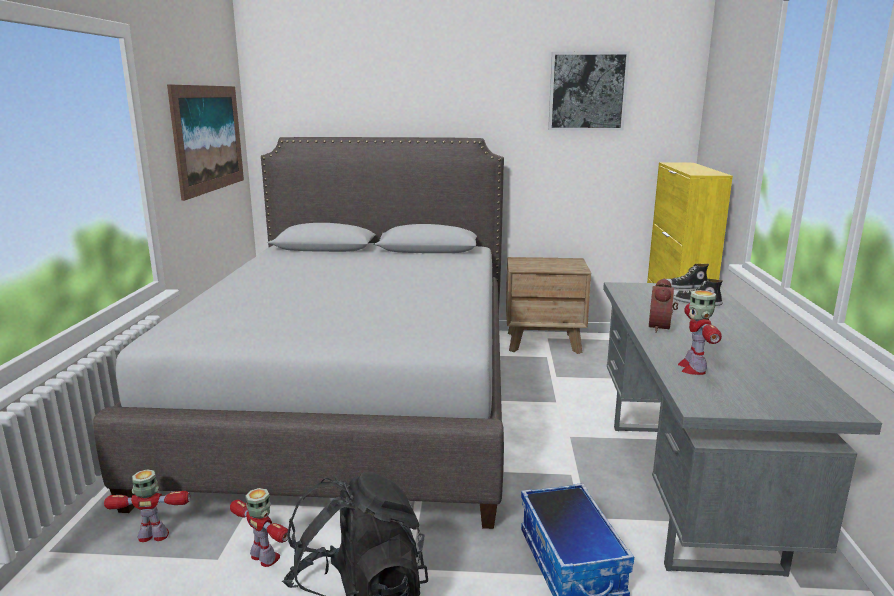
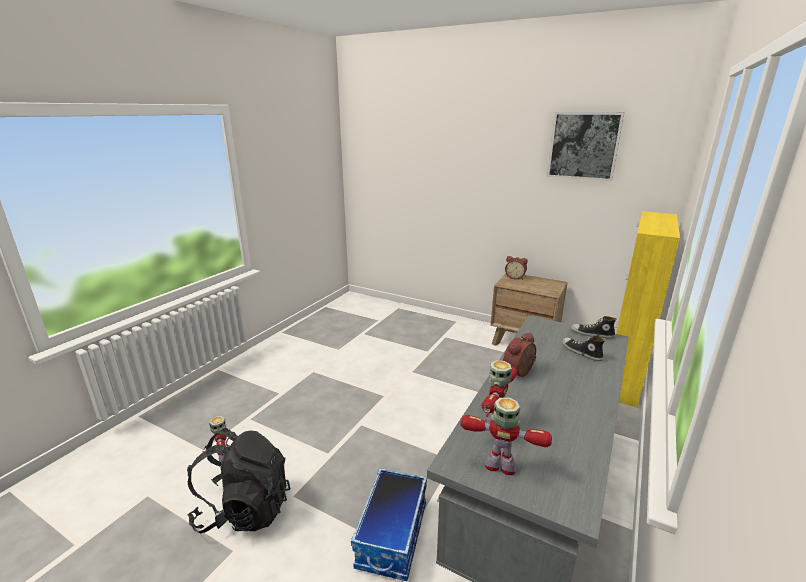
camera: 25 degrees right, 5 degrees up
grey bed [93,137,504,529] -> none
toy robot [104,469,190,542] -> toy robot moved to [461,397,552,475]
picture [167,85,244,201] -> none
none -> alarm clock [505,256,528,280]

